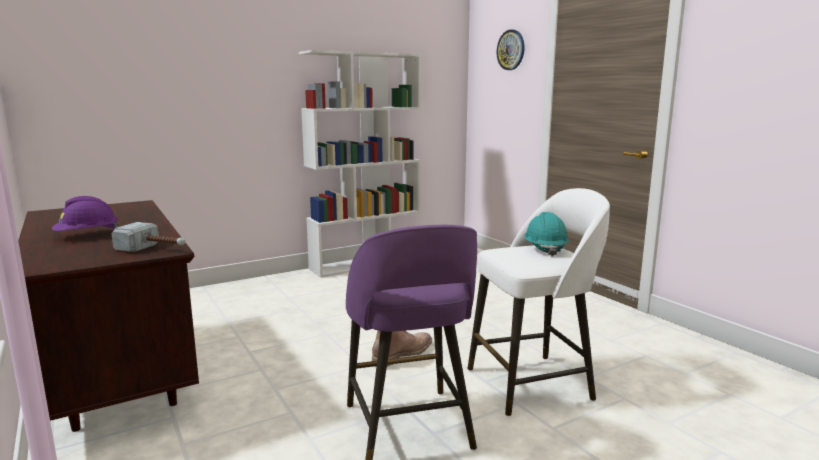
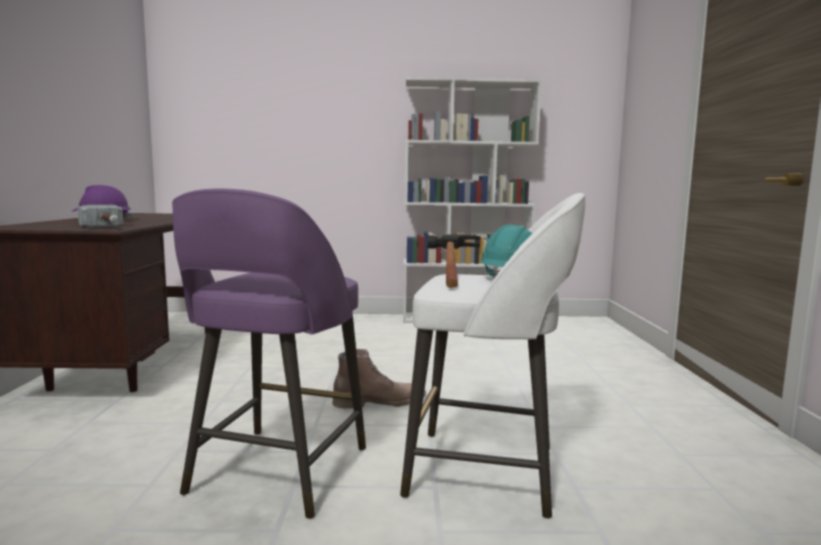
camera: 30 degrees right, 5 degrees down
wall clock [497,29,525,70] -> none
none -> hammer [427,235,481,288]

